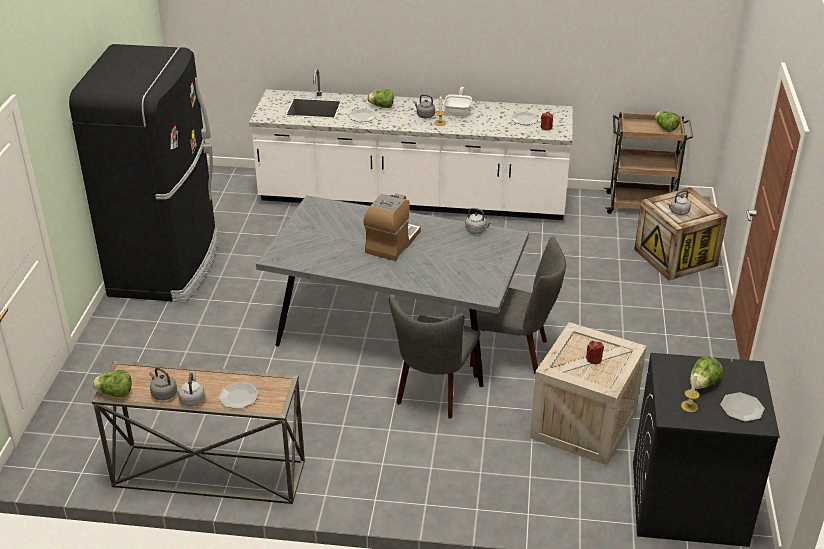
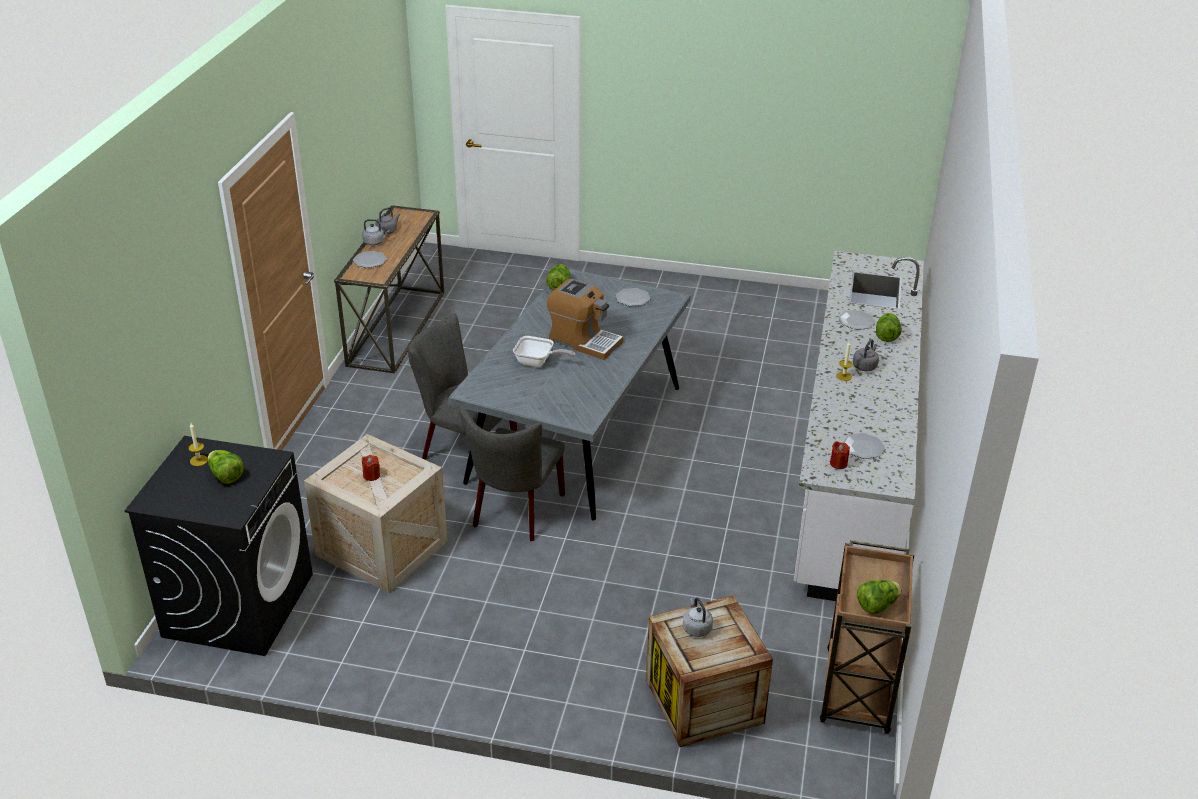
camera: 95 degrees right, 0 degrees up
black fridge [69,44,218,303] -> none
lettuce [93,370,131,397] -> lettuce moved to [546,264,570,290]
frying pan [443,87,472,116] -> frying pan moved to [513,336,575,367]
grey kettle [465,208,492,234] -> none
plate [720,392,765,422] -> plate moved to [615,288,650,306]

